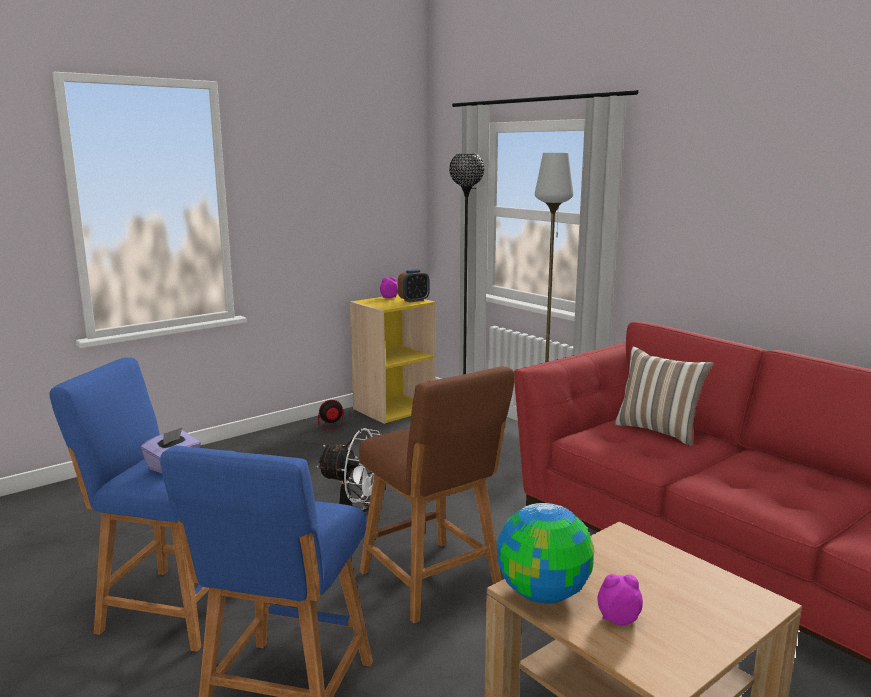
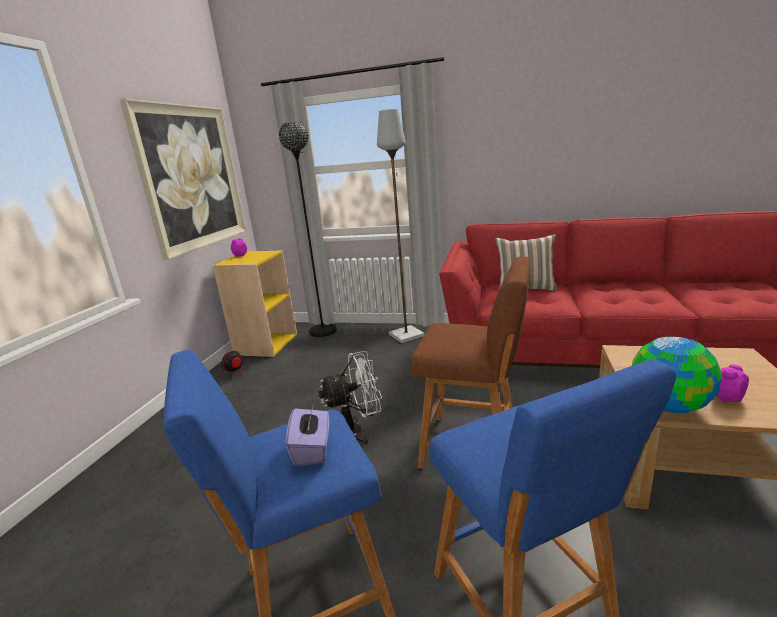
camera: 35 degrees left, 5 degrees up
alarm clock [398,269,430,303] -> none
none -> picture [119,98,246,260]

